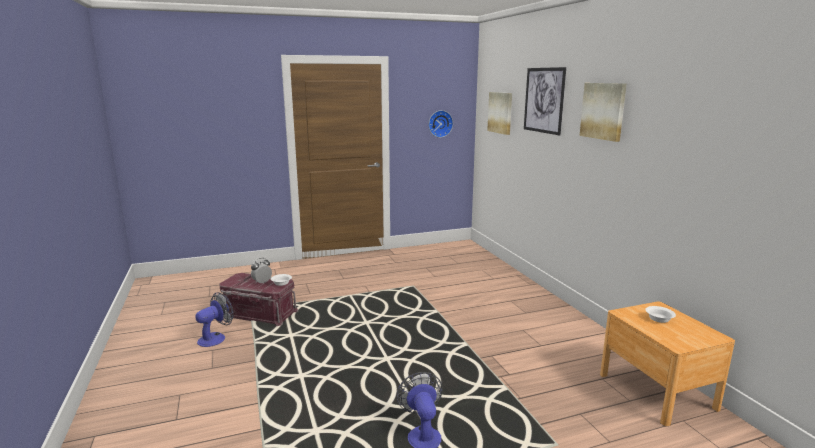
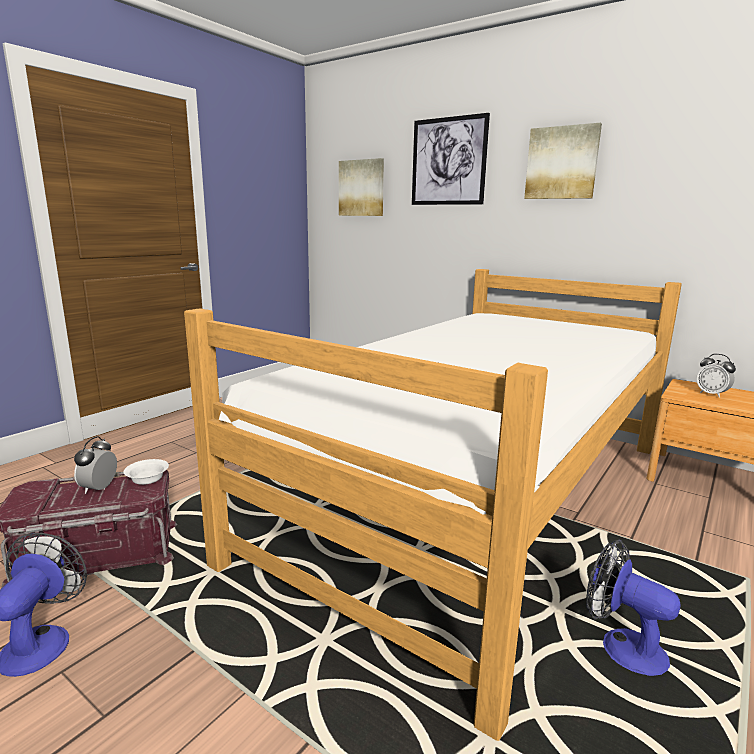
camera: 35 degrees left, 0 degrees up
wall clock [428,110,453,138] -> none
white bowl [645,306,676,323] -> alarm clock [696,354,736,398]
none -> bed [184,269,682,741]

